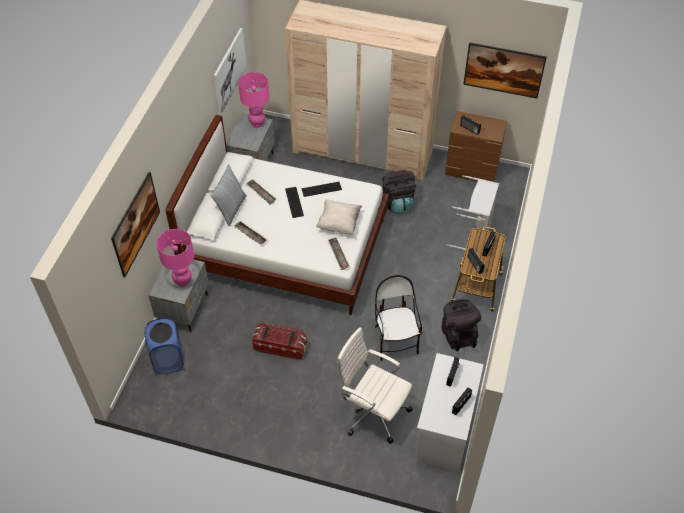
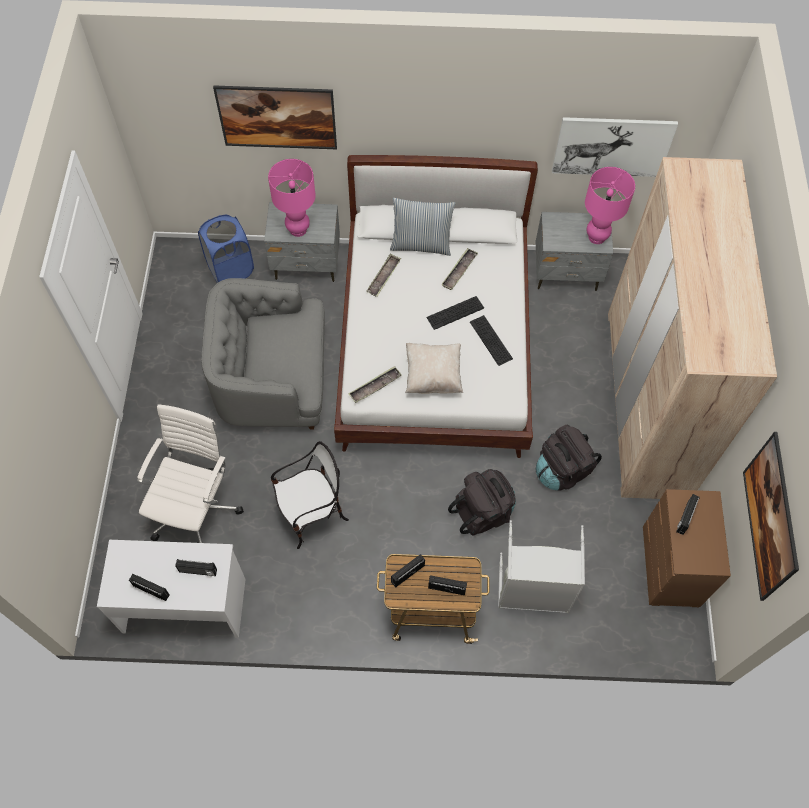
camera: 75 degrees right, 10 degrees up
storage box [252,322,307,360] -> grey armchair [202,278,325,430]
black backpack [441,299,481,351] -> black backpack moved to [448,469,516,536]

